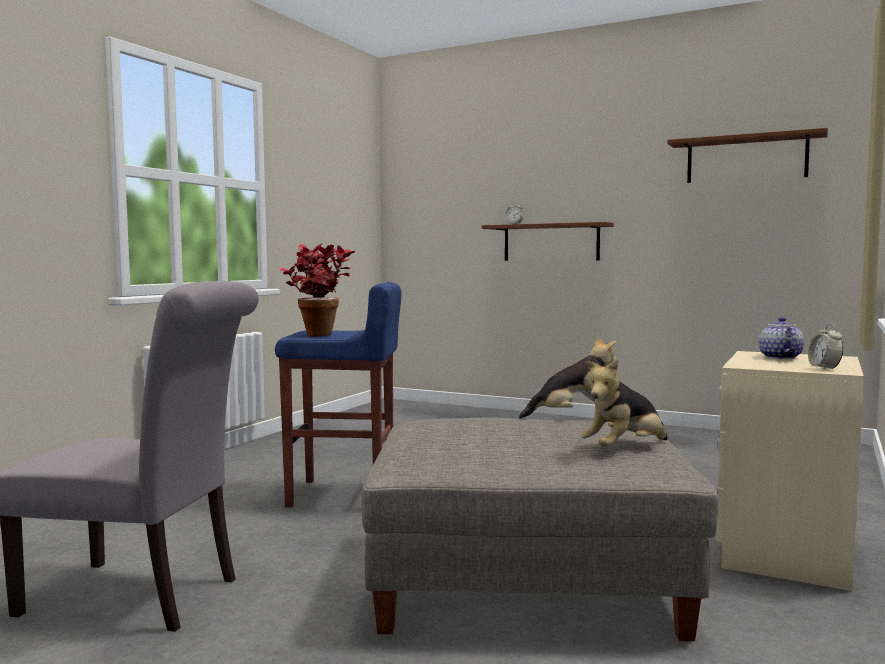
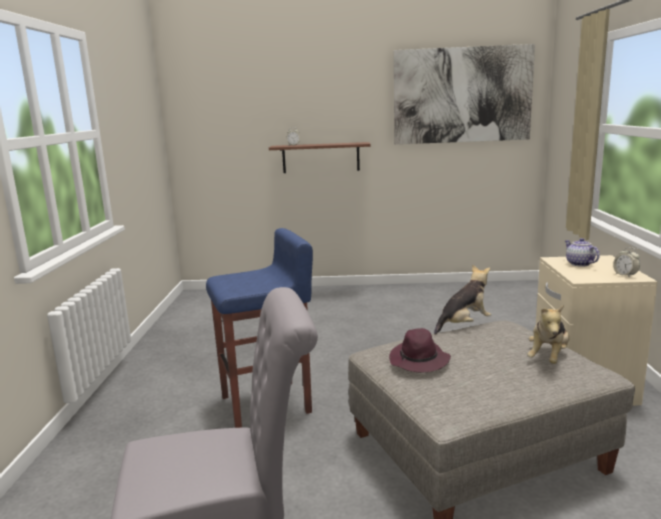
camera: 25 degrees left, 10 degrees up
potted plant [279,243,355,337] -> none
brown shelf [667,128,828,183] -> picture [394,44,535,144]
none -> purple hat [389,328,451,373]

